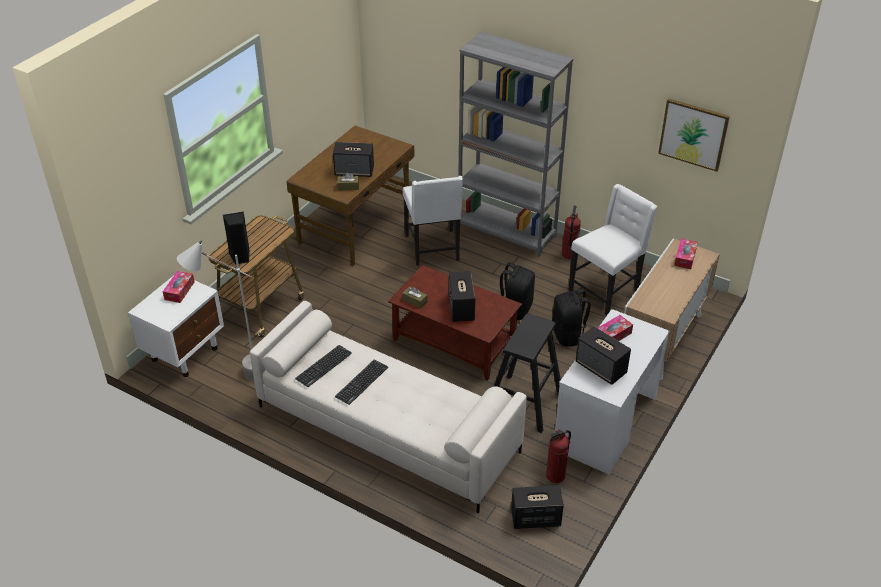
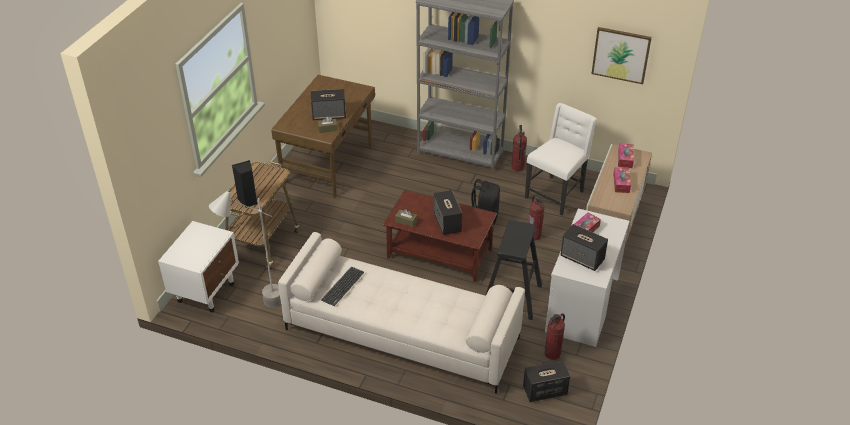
camera: 10 degrees left, 0 degrees up
tissue box [163,271,195,303] -> tissue box moved to [613,167,631,193]
keyboard [335,360,388,405] -> none
white chair [403,176,463,266] -> none
black backpack [552,289,590,347] -> fire extinguisher [528,196,544,240]

